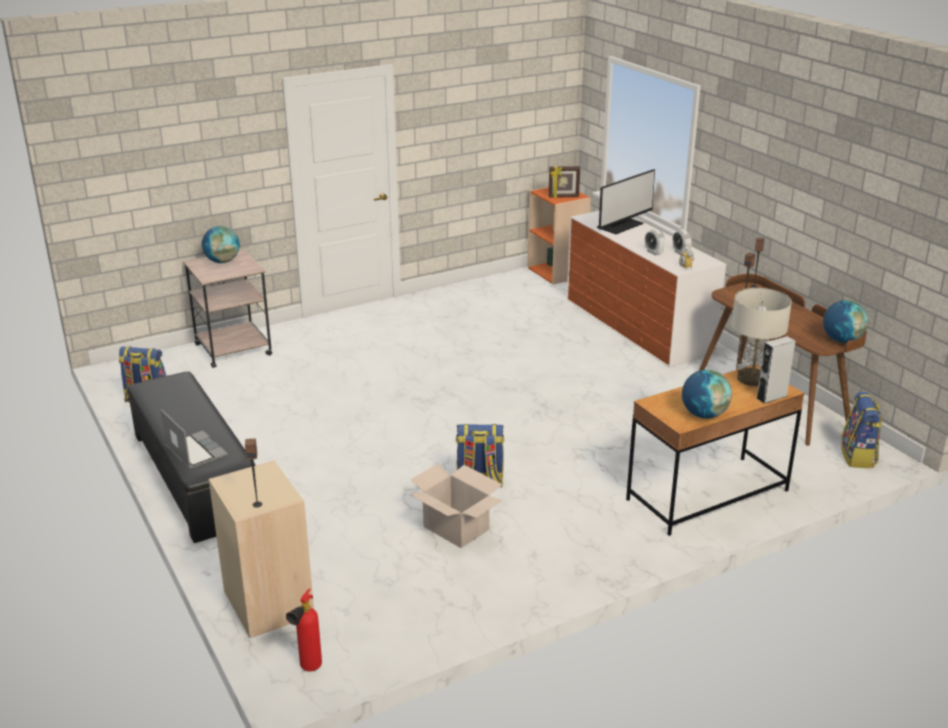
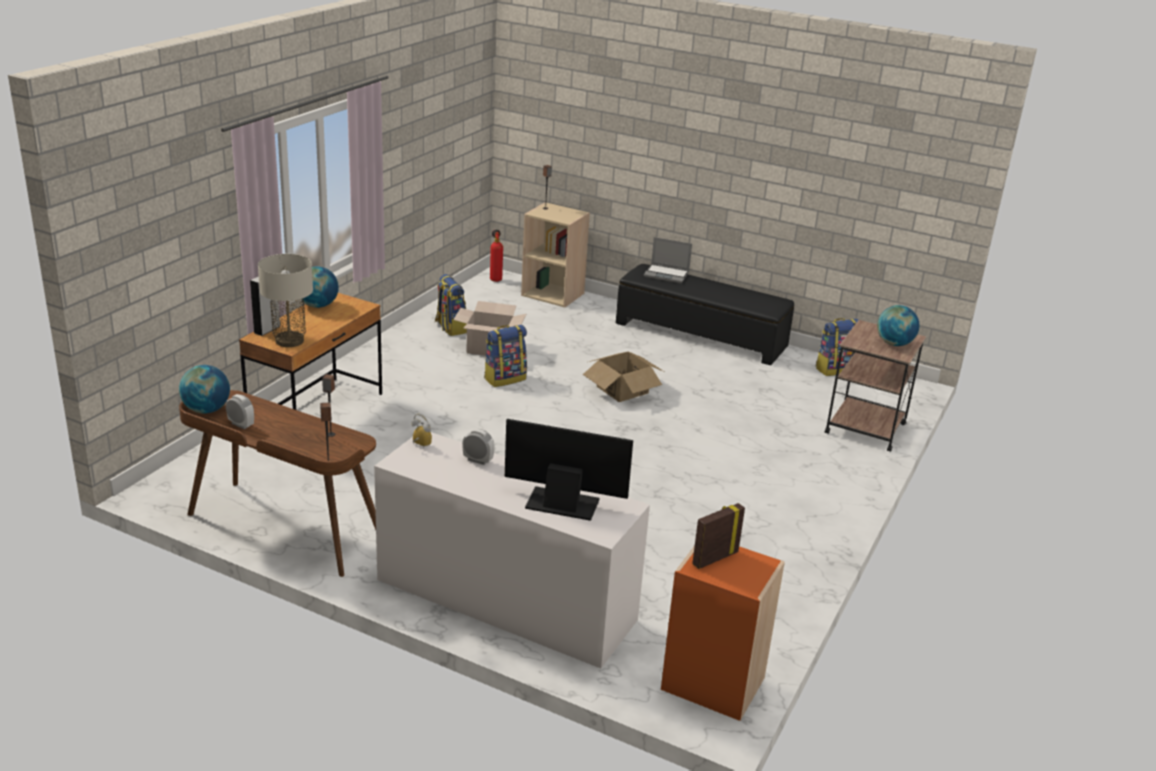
camera: 145 degrees right, 0 degrees up
monitor [597,169,655,234] -> monitor turned 90 degrees clockwise [505,419,633,521]
alarm clock [673,229,692,255] -> alarm clock moved to [226,394,254,429]
backpack [841,392,882,468] -> backpack moved to [435,274,467,336]
none -> cardboard box [583,352,664,402]

